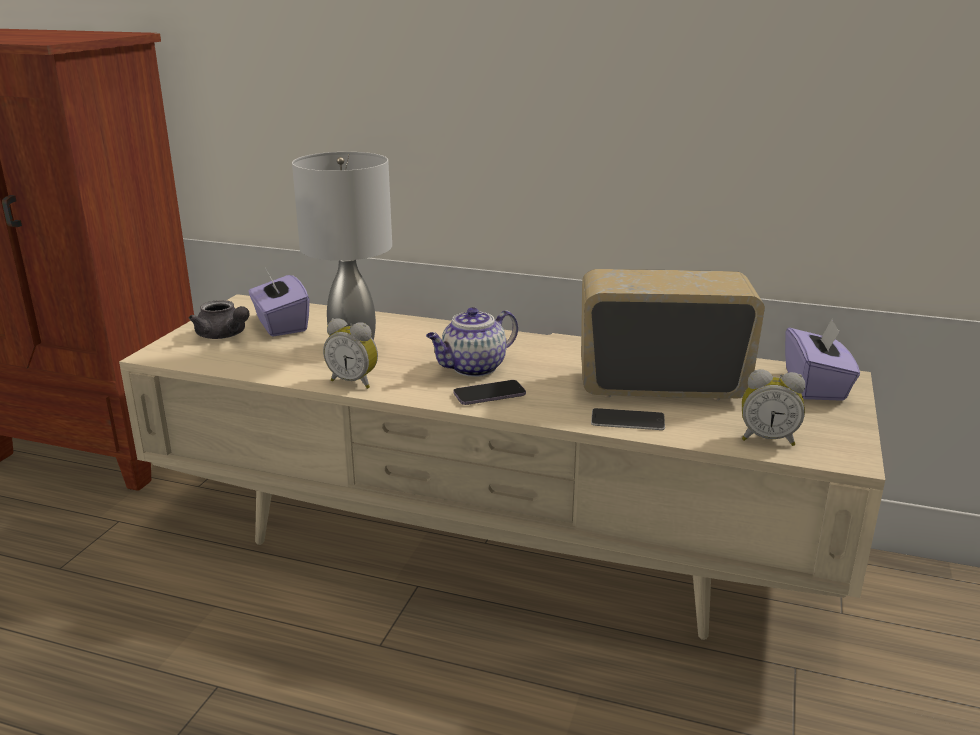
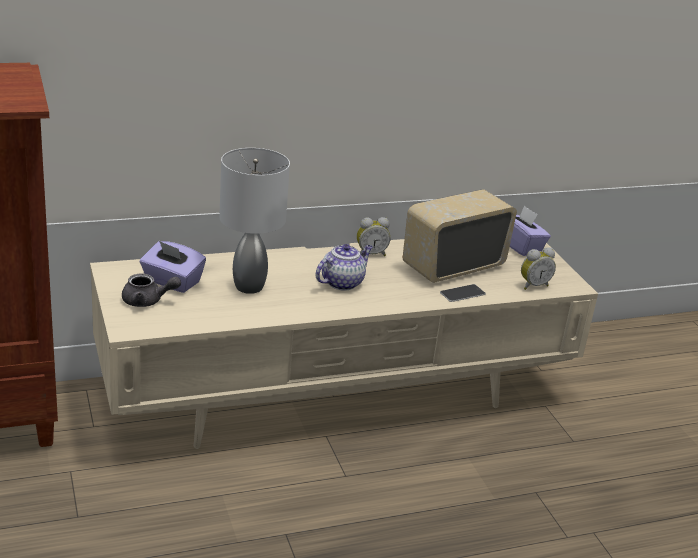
camera: 40 degrees left, 5 degrees up
alarm clock [323,318,378,389] -> alarm clock moved to [357,217,390,256]
teapot [426,307,518,377] -> teapot turned 150 degrees counterclockwise [315,244,373,291]
phone [453,380,526,405] -> none

